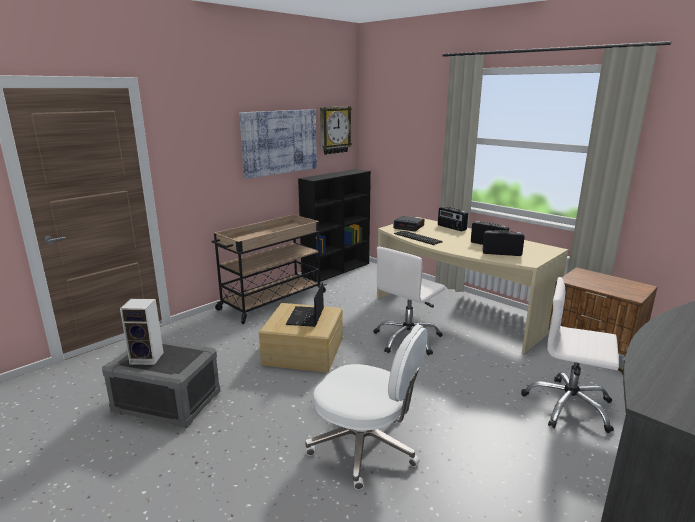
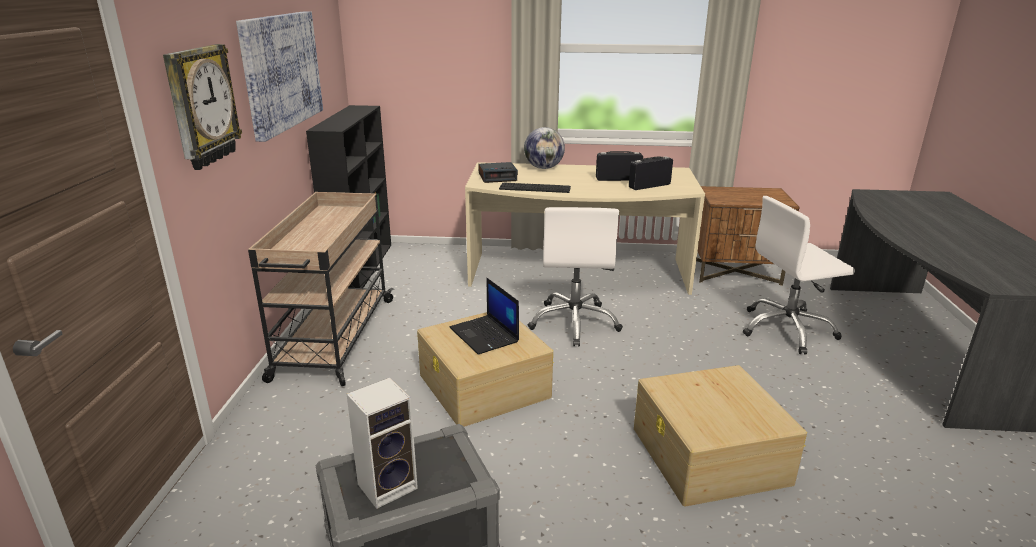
camera: 40 degrees left, 5 degrees up
white office chair [305,324,428,490] -> beige storage box [634,365,807,507]
wall clock [320,106,352,155] -> wall clock moved to [163,44,242,170]
radio [438,207,468,231] -> globe [524,127,565,169]

